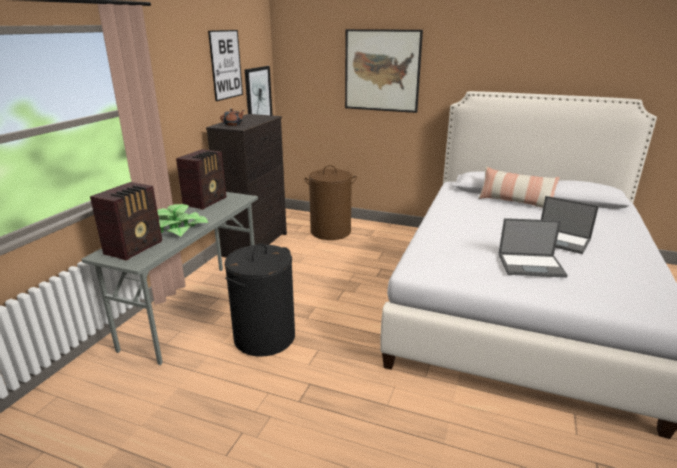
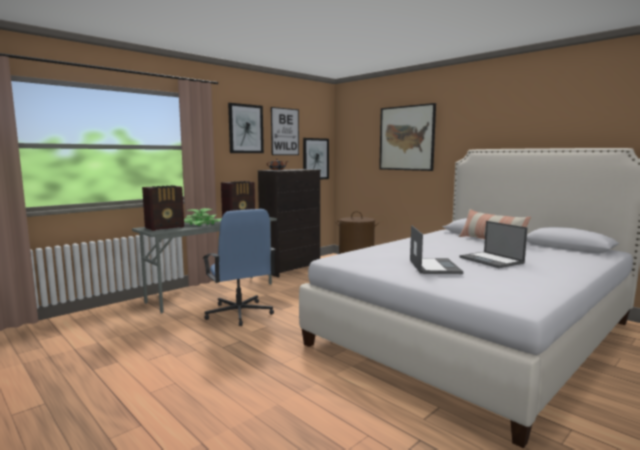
camera: 25 degrees right, 15 degrees down
black laundry basket [224,243,295,357] -> blue office chair [202,209,276,326]
laptop [498,218,568,278] -> laptop turned 120 degrees counterclockwise [410,225,463,274]
none -> picture [228,103,264,153]

